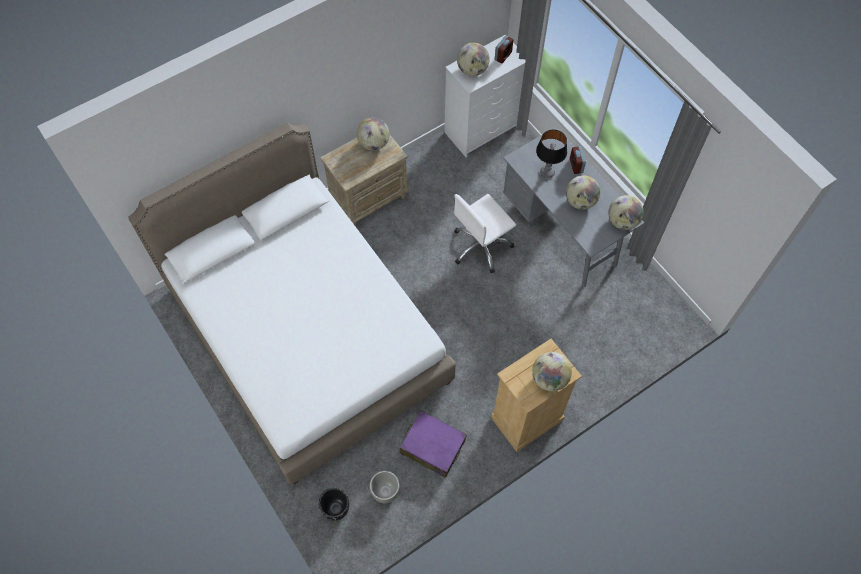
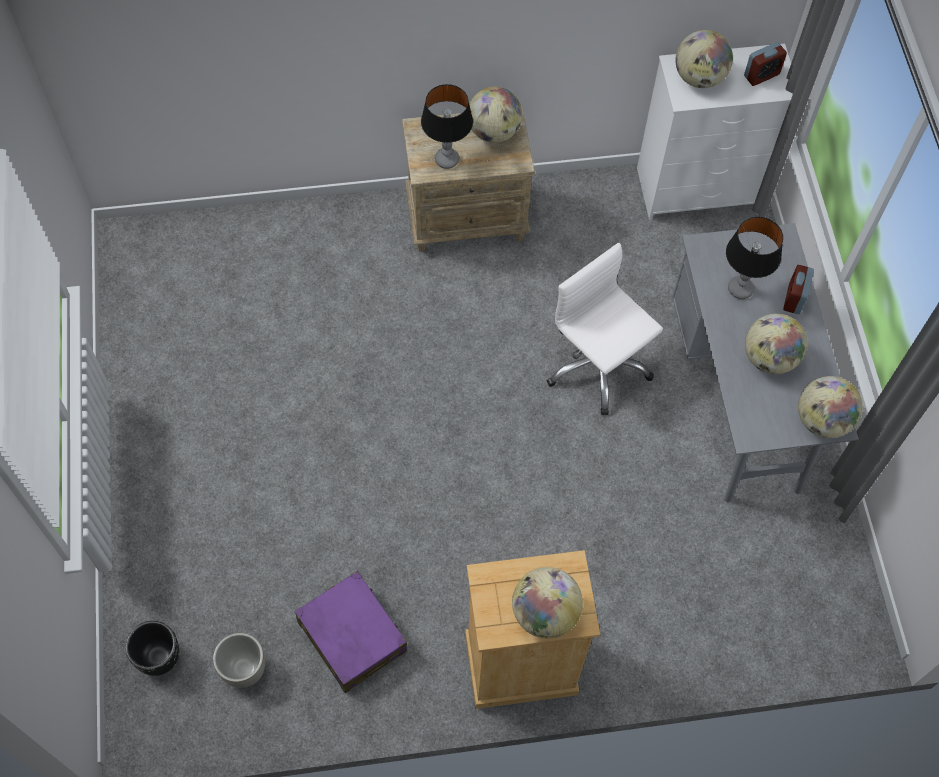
camera: 25 degrees right, 0 degrees up
white bed [128,123,456,484] -> none
white office chair [454,194,516,273] -> white office chair turned 60 degrees clockwise [547,243,663,415]
none -> table lamp [421,84,473,169]

